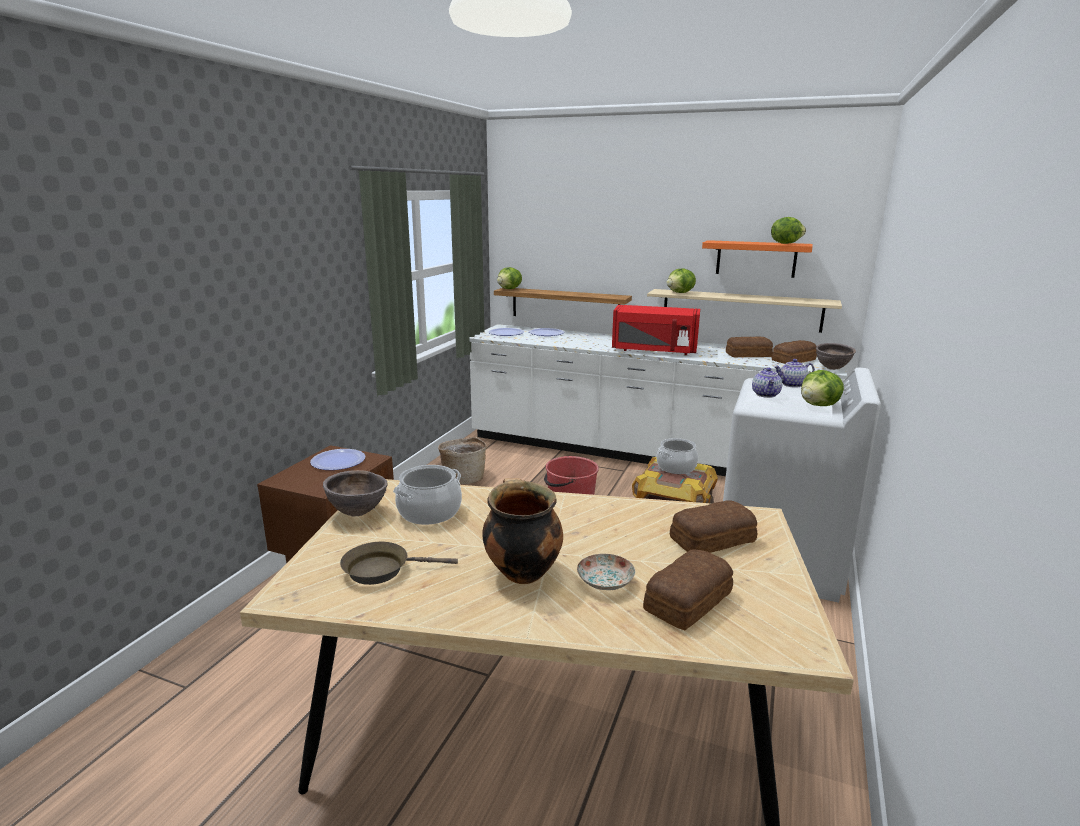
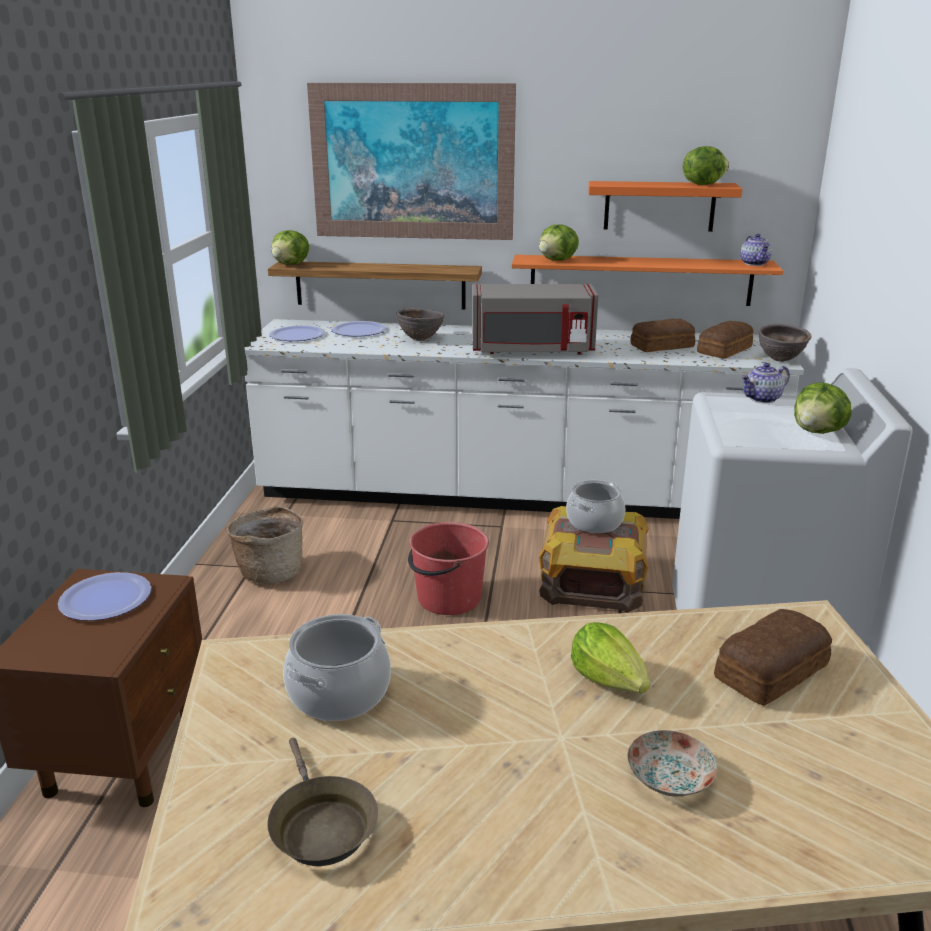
camera: 15 degrees left, 5 degrees up
brown bowl [323,470,388,517] -> brown bowl moved to [397,308,444,341]
brown frying pan [340,542,458,585] -> brown frying pan turned 90 degrees counterclockwise [267,738,378,866]
cooking pot [482,478,563,584] -> none
red microwave [612,305,700,355] -> grey microwave [472,284,598,354]
bread [643,550,733,630] -> none
beige shelf [647,289,842,333] -> orange shelf [512,255,783,306]
teapot [752,368,782,398] -> teapot moved to [740,234,772,266]
none -> picture [307,83,516,240]
none -> lettuce [571,622,651,694]

